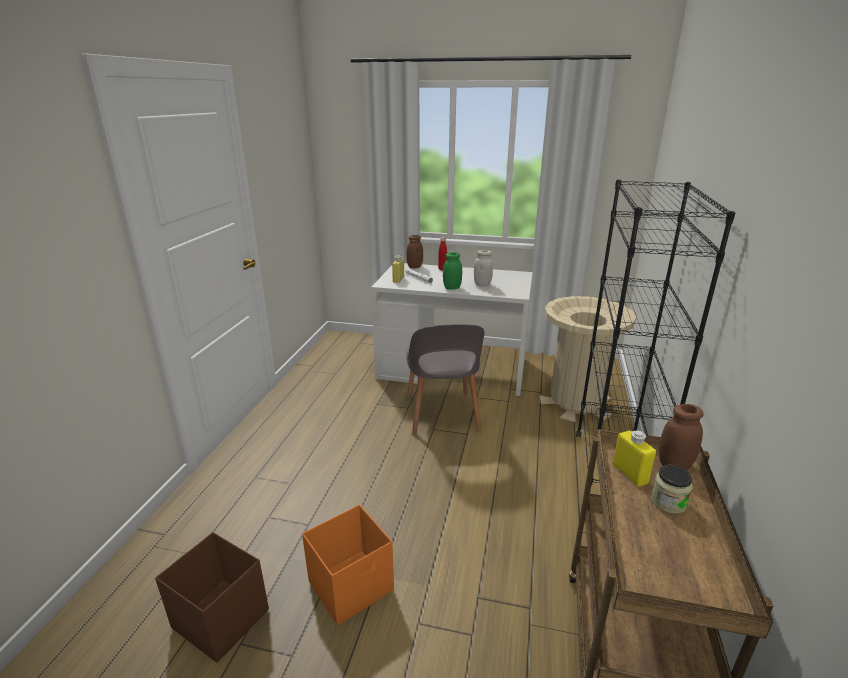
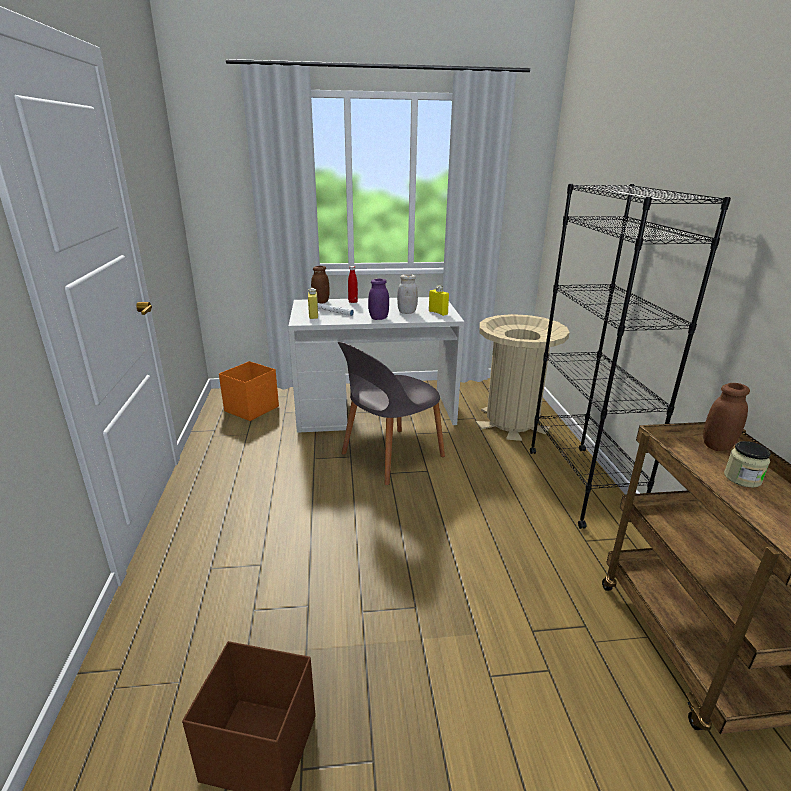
camera: 20 degrees left, 0 degrees up
orange storage box [302,505,394,625] -> orange storage box moved to [219,361,279,421]
grey chair [407,324,484,435] -> grey chair turned 75 degrees clockwise [338,342,445,485]
green jar [443,252,462,290] -> purple jar [368,279,389,320]
yellow bottle [612,431,656,487] -> yellow bottle moved to [429,286,449,316]

